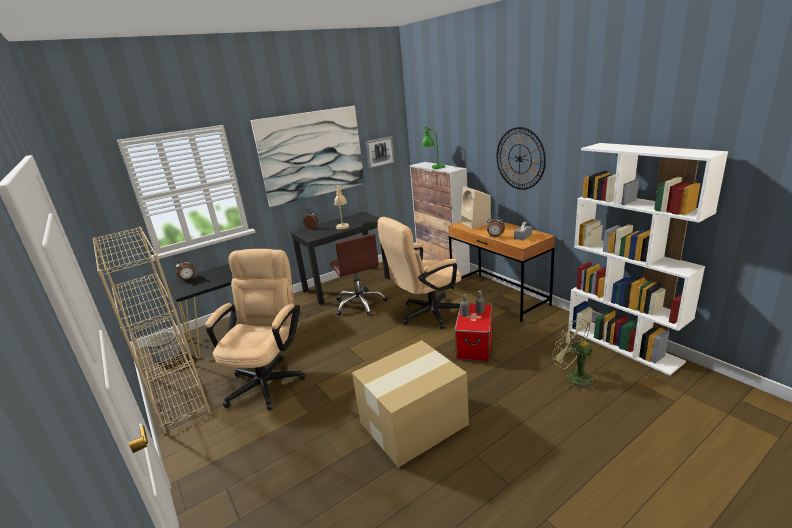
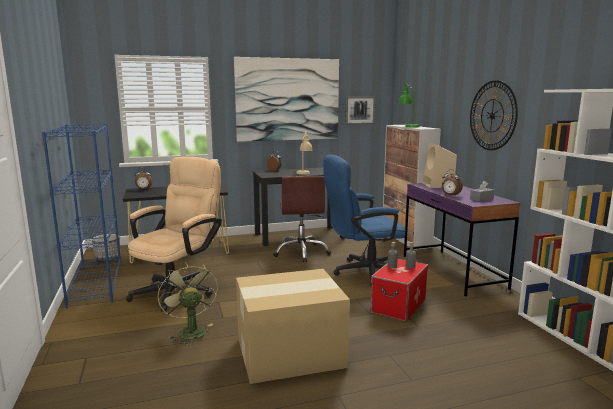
camera: 15 degrees right, 10 degrees down
beige bookcase [92,227,211,434] -> blue bookcase [42,124,121,308]
beige office chair [377,217,462,329] -> blue office chair [323,155,406,286]
brown desk [448,222,555,322] -> purple desk [404,183,520,297]
green fan [552,318,595,392] -> green fan moved to [158,262,218,345]

